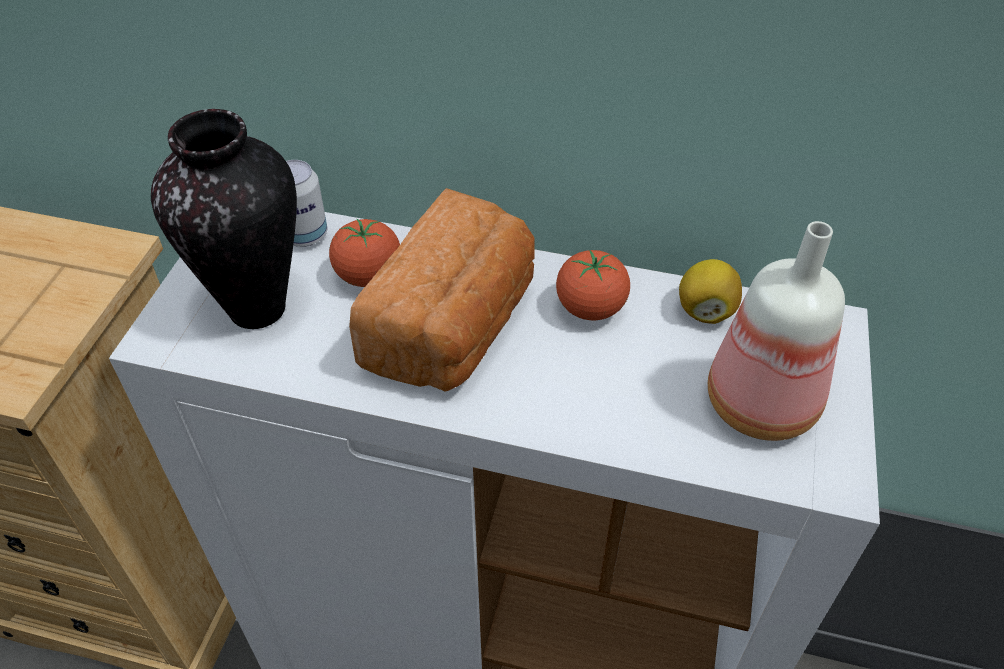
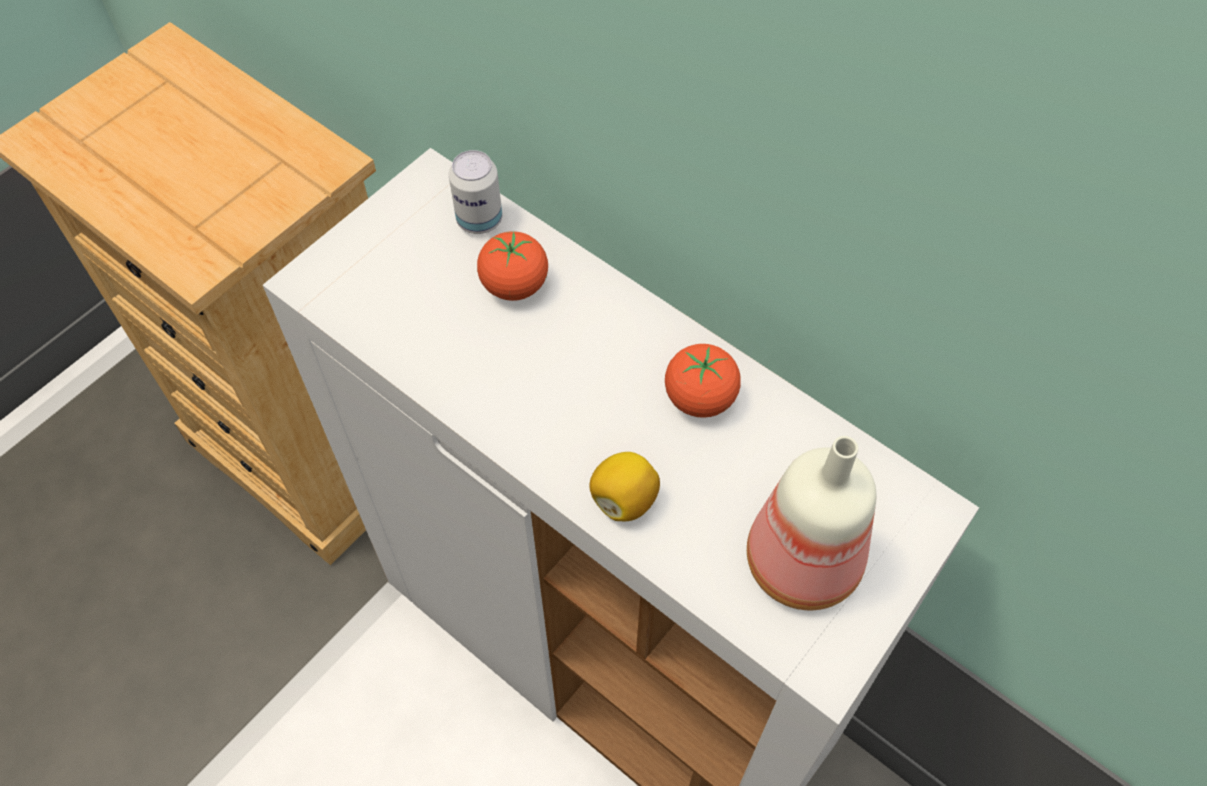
camera: 25 degrees right, 10 degrees up
vase [151,109,297,329] -> none
bread [349,188,535,392] -> none
lemon [679,259,742,324] -> lemon moved to [590,452,660,521]

